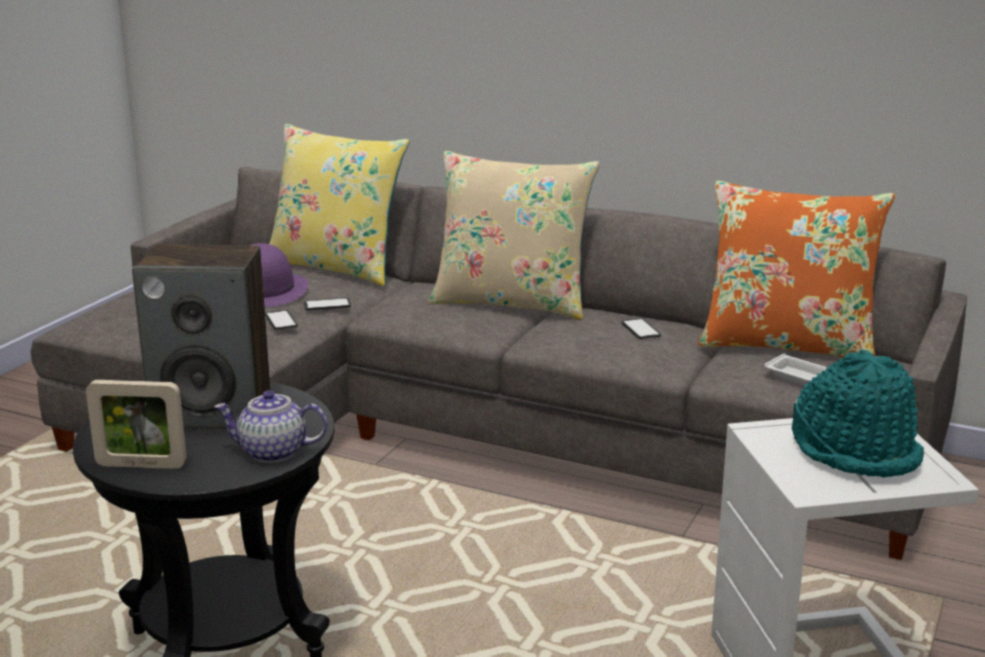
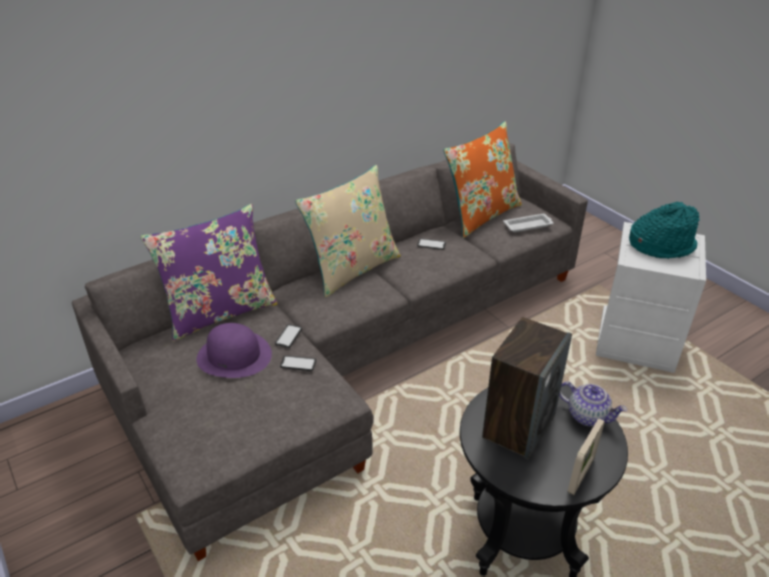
camera: 60 degrees left, 15 degrees up
teapot [214,390,327,463] -> teapot turned 90 degrees counterclockwise [559,382,627,426]
yellow pillow [269,124,410,286] -> purple pillow [140,204,278,341]

